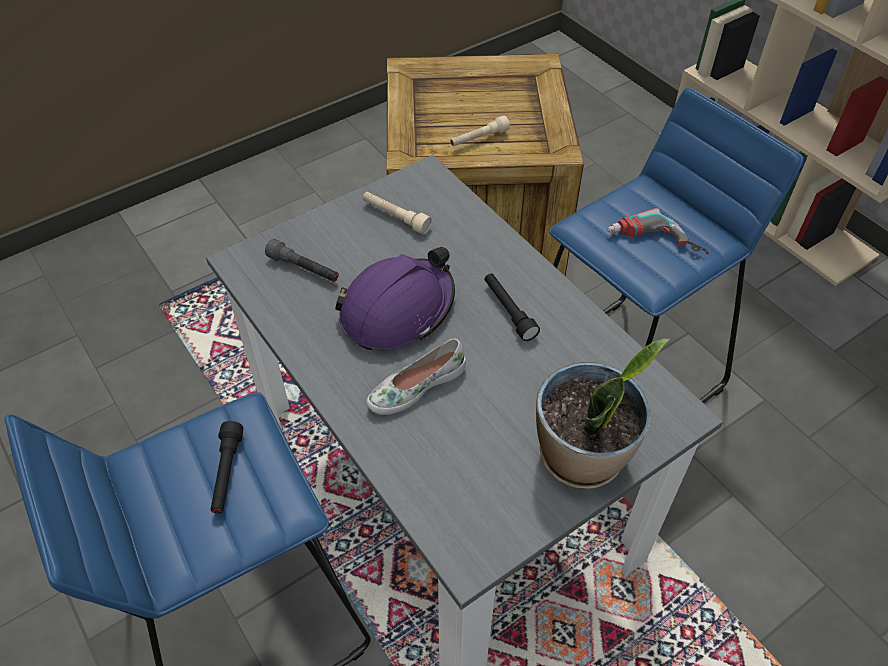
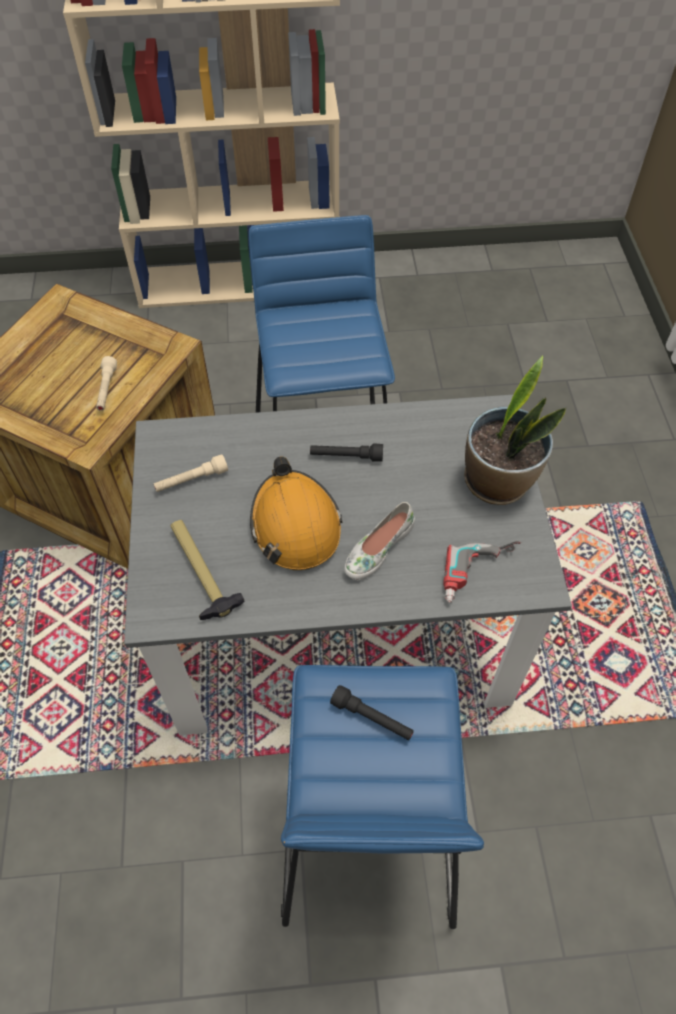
camera: 60 degrees left, 5 degrees up
grey flashlight [265,239,339,282] -> hammer [170,520,245,620]
purple hard hat [335,247,455,350] -> orange hard hat [250,456,343,570]
white shoe [366,339,466,415] -> white shoe turned 45 degrees clockwise [344,502,415,580]
power drill [607,208,709,254] -> power drill moved to [443,541,521,603]

